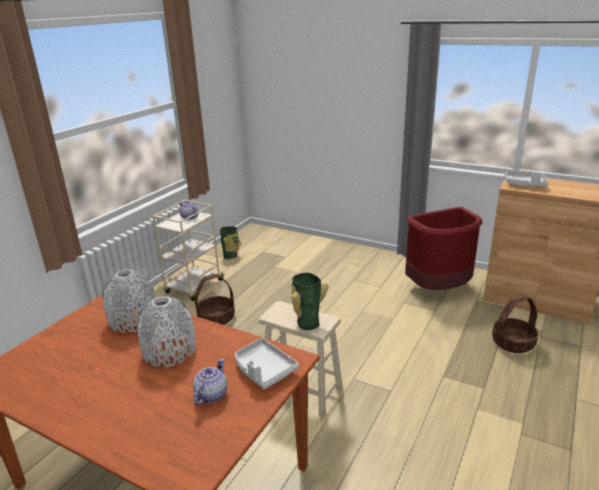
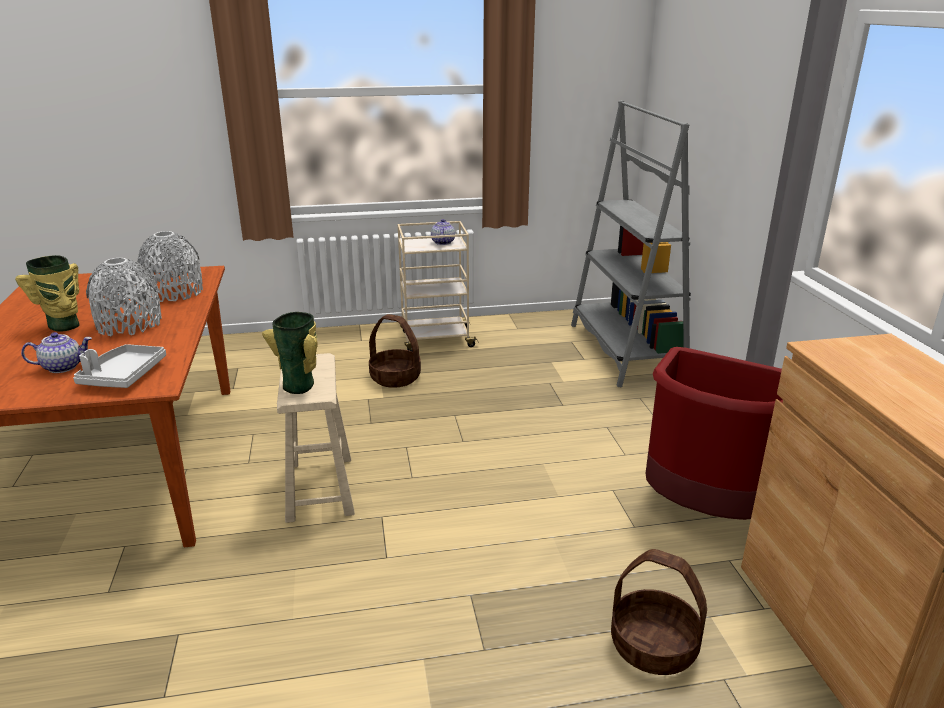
camera: 50 degrees right, 0 degrees up
vase [220,226,241,259] -> vase moved to [15,255,80,332]
grey tray [505,171,548,186] -> none
none -> grey bookcase [571,100,691,387]

